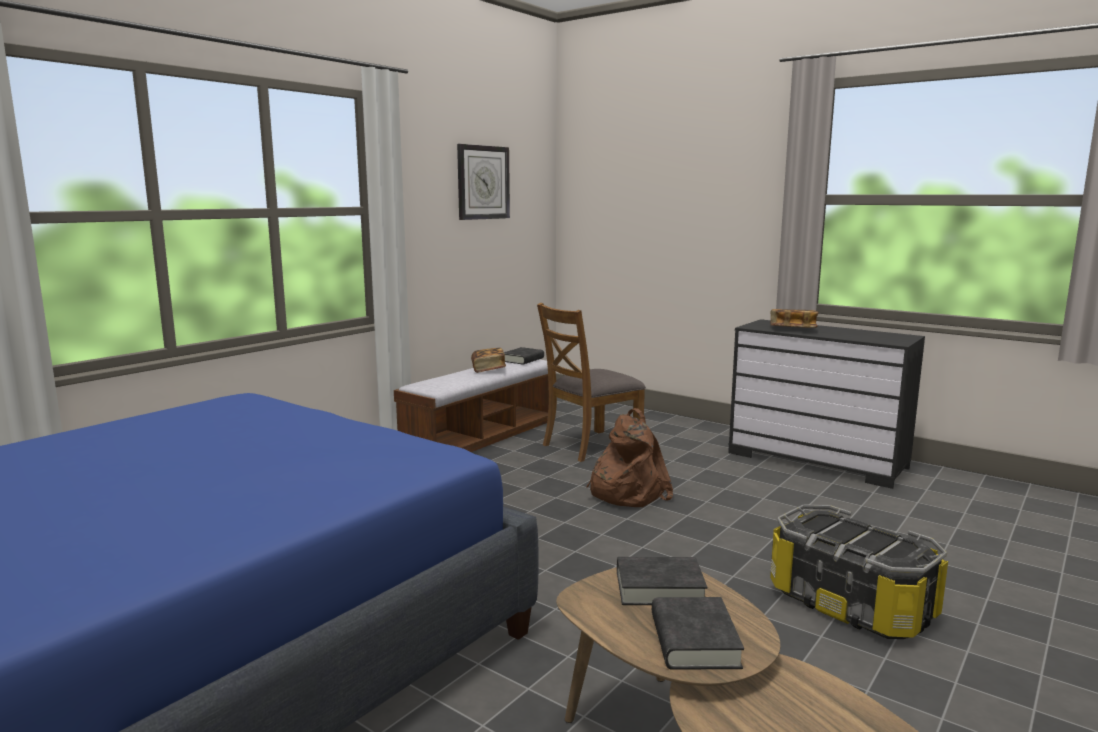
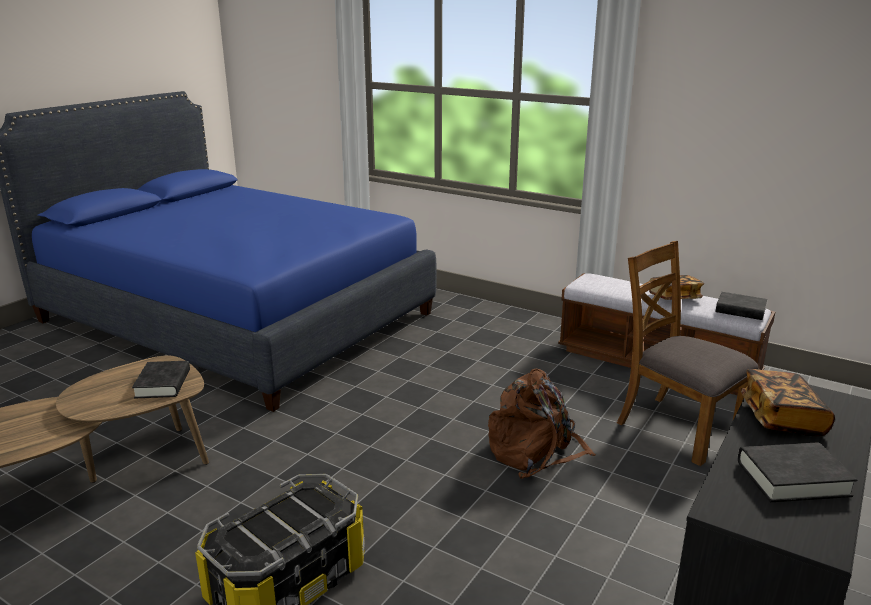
camera: 85 degrees right, 10 degrees up
wall clock [457,144,510,220] -> none
black book [652,597,744,670] -> black book moved to [738,442,858,502]

